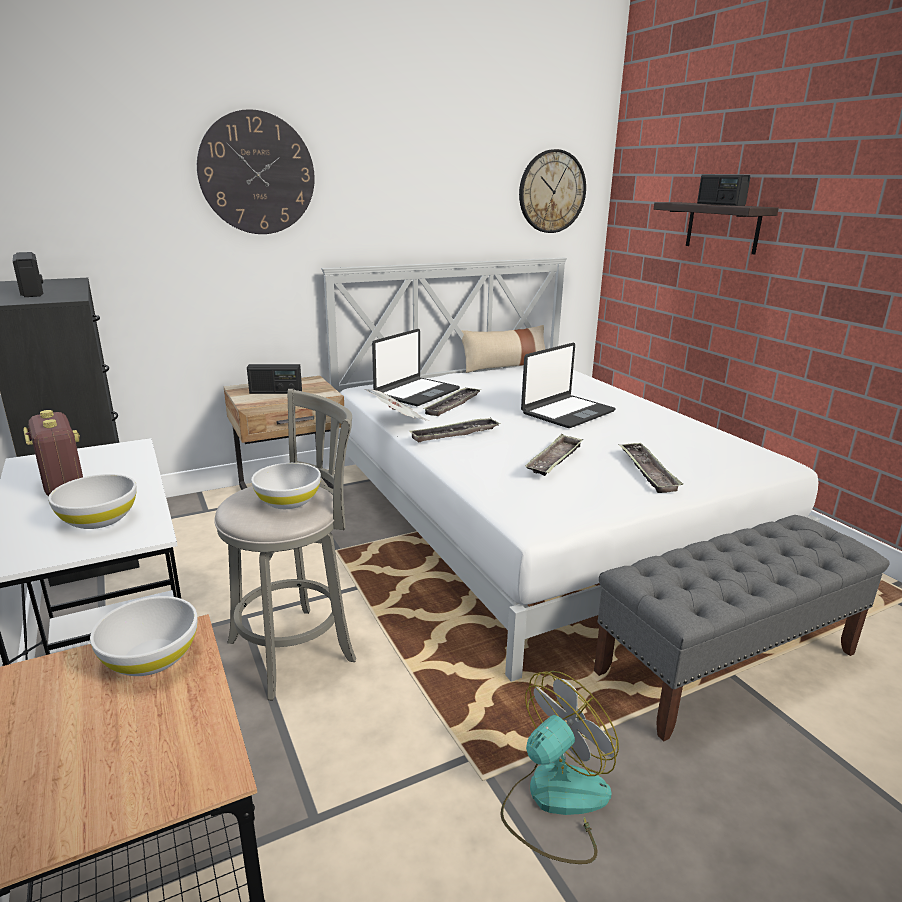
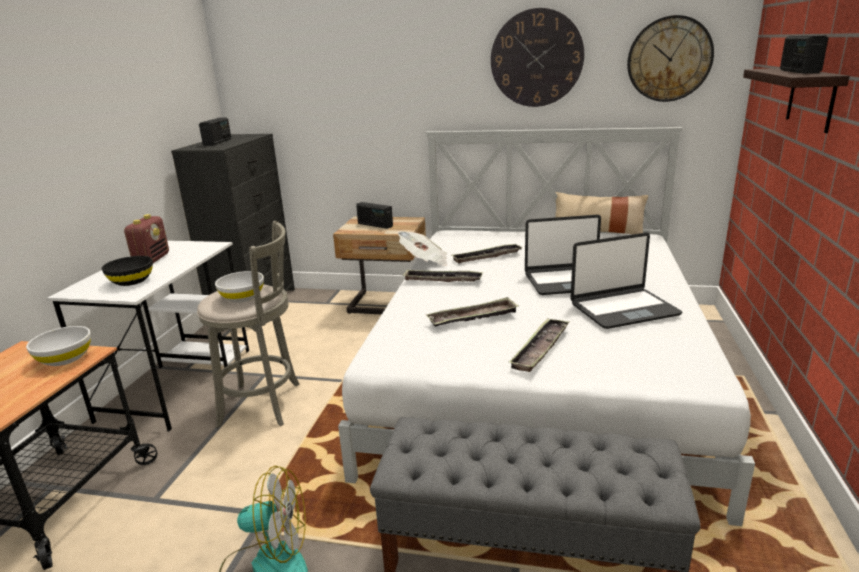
camera: 40 degrees right, 0 degrees up
white bowl [48,474,137,529] -> black bowl [102,256,153,286]
wall clock [197,109,315,234] -> wall clock moved to [491,8,584,107]
laptop [372,329,460,406] -> laptop moved to [570,233,682,329]

